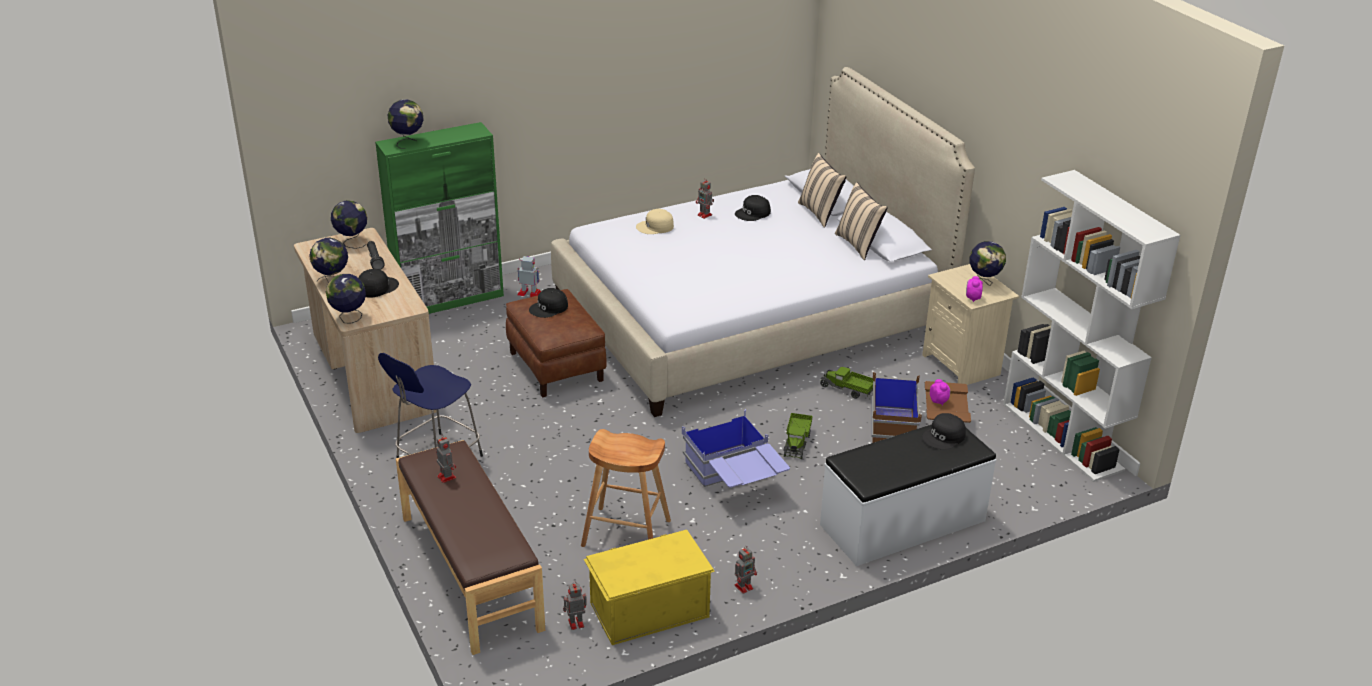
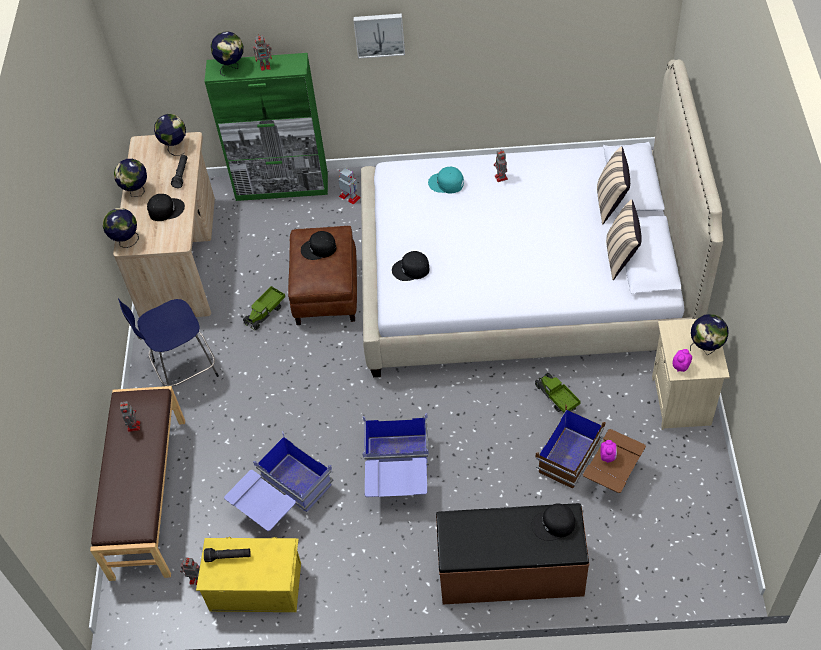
camera: 30 degrees right, 20 degrees up
brown stool [581,429,671,547] -> blue storage box [224,431,333,531]
beige cap [636,209,674,234] -> turquoise cap [428,167,464,193]
black cap [735,195,771,221] -> black cap moved to [392,251,429,281]
toy robot [735,546,757,594] -> toy robot moved to [253,34,272,71]
toy truck [783,413,812,459] -> toy truck moved to [243,286,285,330]
white bench [820,425,996,566] -> brown bench [436,503,589,605]
white bookcase [1003,170,1180,482] -> none
none -> black flashlight [204,548,251,562]
none -> picture [353,14,405,59]

